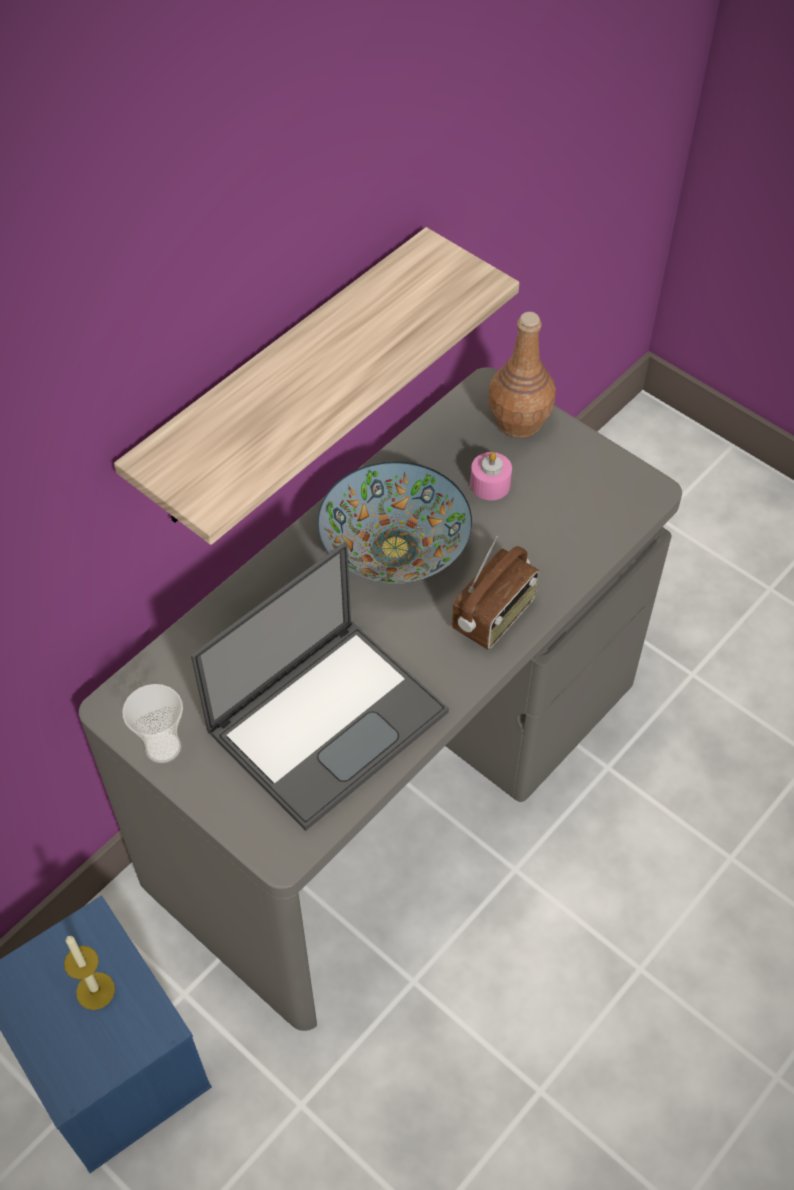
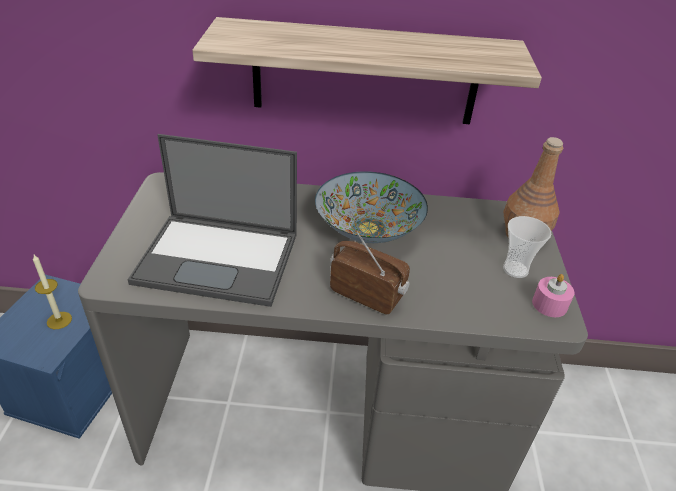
camera: 50 degrees right, 15 degrees down
cup [122,684,183,763] -> cup moved to [503,216,551,278]
radio [452,536,539,650] -> radio turned 150 degrees counterclockwise [330,231,410,314]
pink candle [470,452,512,500] -> pink candle moved to [532,274,574,317]

